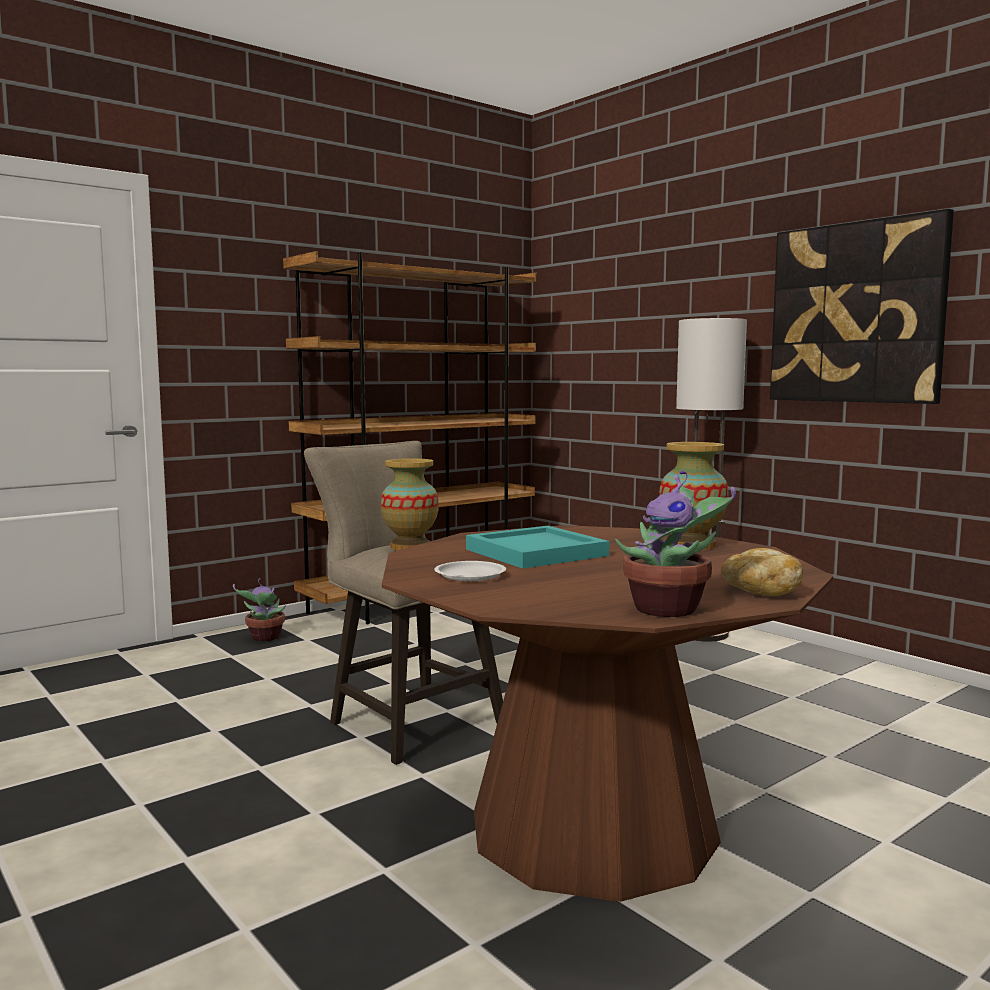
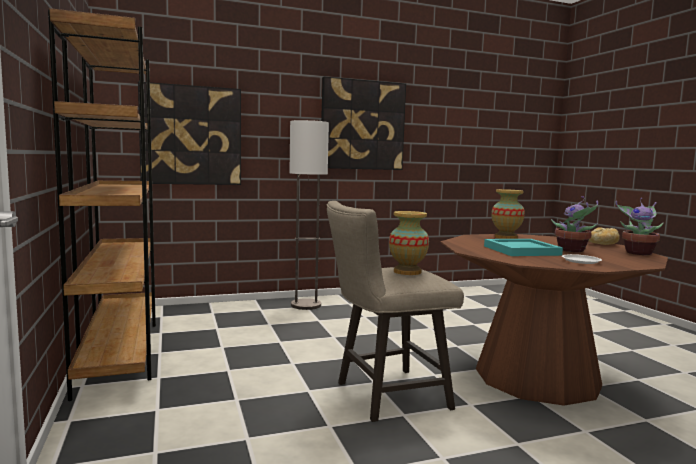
camera: 70 degrees left, 0 degrees up
potted plant [233,578,286,641] -> potted plant moved to [551,196,598,252]
none -> picture [138,82,241,185]

